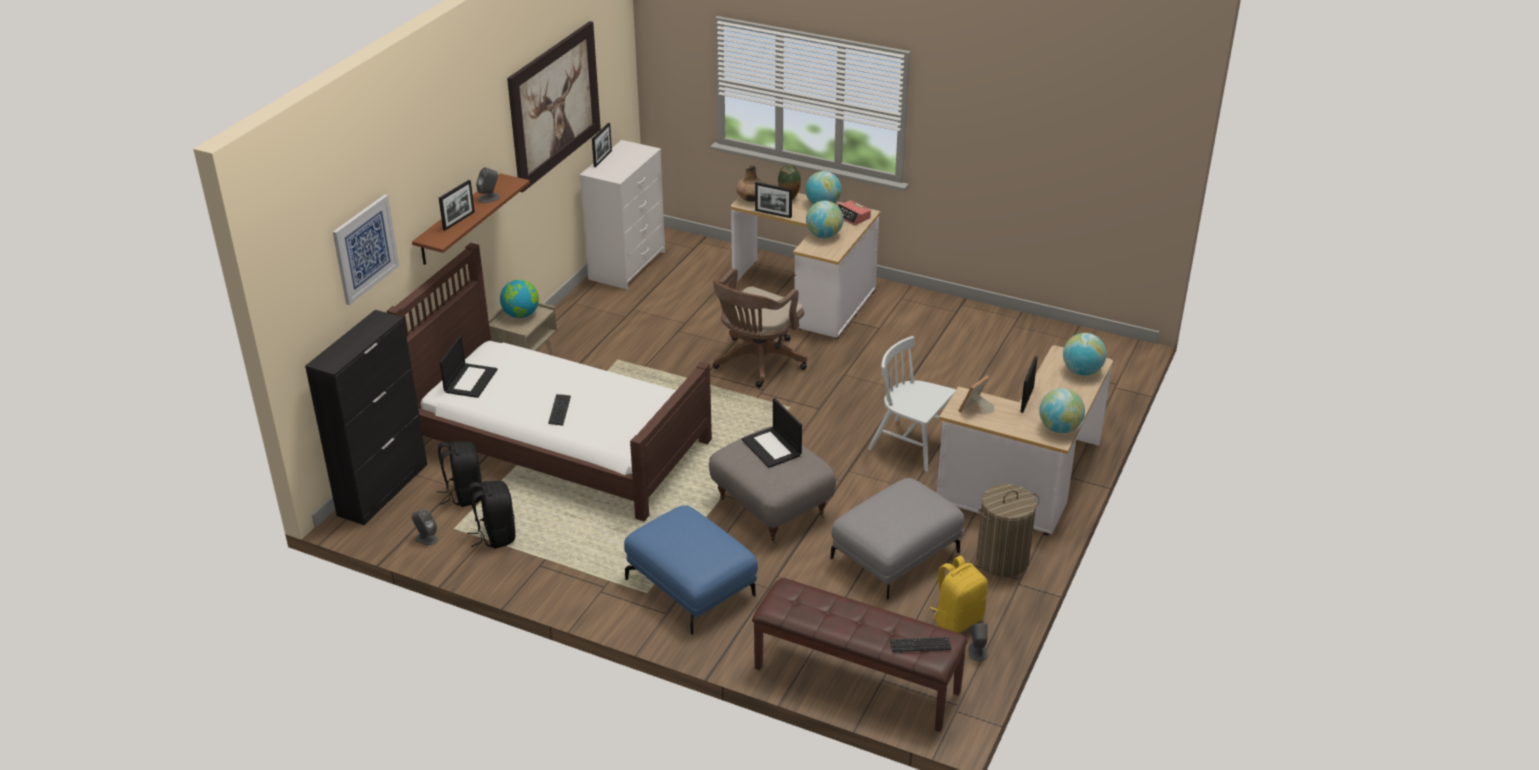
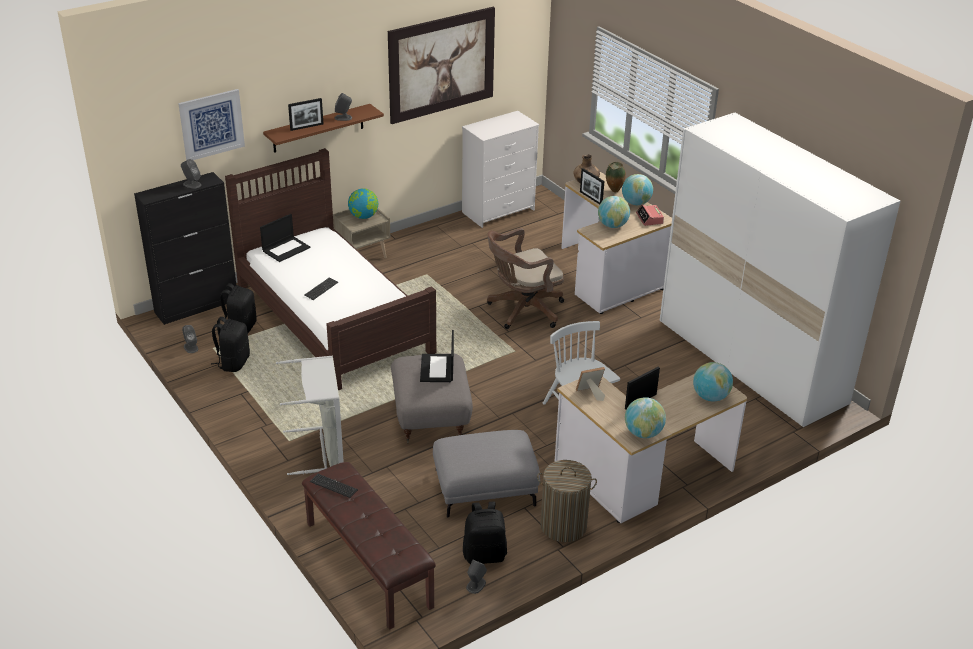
camera: 30 degrees right, 0 degrees up
picture frame [592,123,612,167] -> none
blue ottoman [624,505,758,635] -> grey laundry basket [276,356,344,475]
keyboard [890,637,952,653] -> keyboard moved to [310,474,358,498]
yellow backpack [930,556,988,633] -> black backpack [463,501,507,564]
none -> grey speaker [181,159,201,188]
none -> white wardrobe [659,113,900,427]

